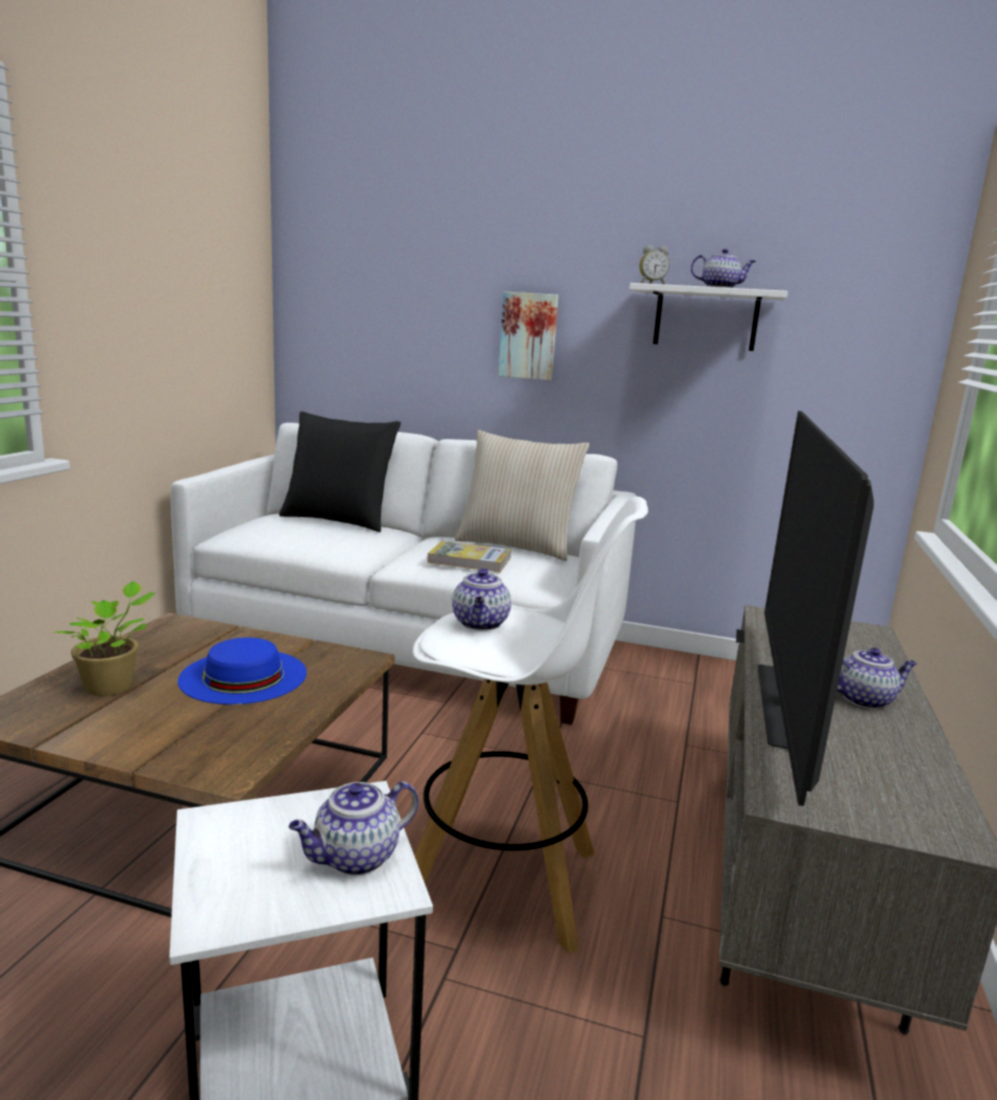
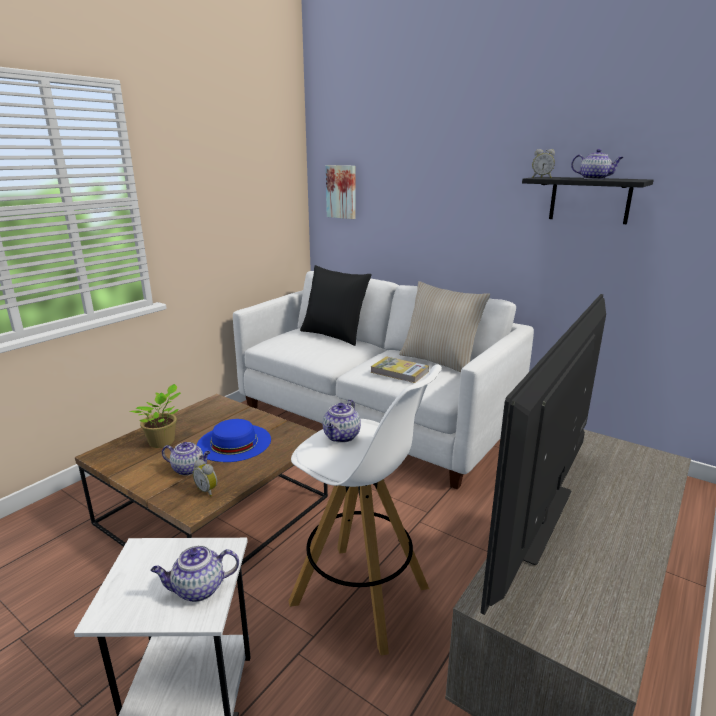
camera: 20 degrees right, 5 degrees up
picture [498,292,559,380] -> picture moved to [326,165,355,219]
white shelf [629,283,788,351] -> black shelf [522,177,654,224]
teapot [837,648,917,709] -> teapot moved to [162,442,211,475]
none -> alarm clock [193,459,217,497]

